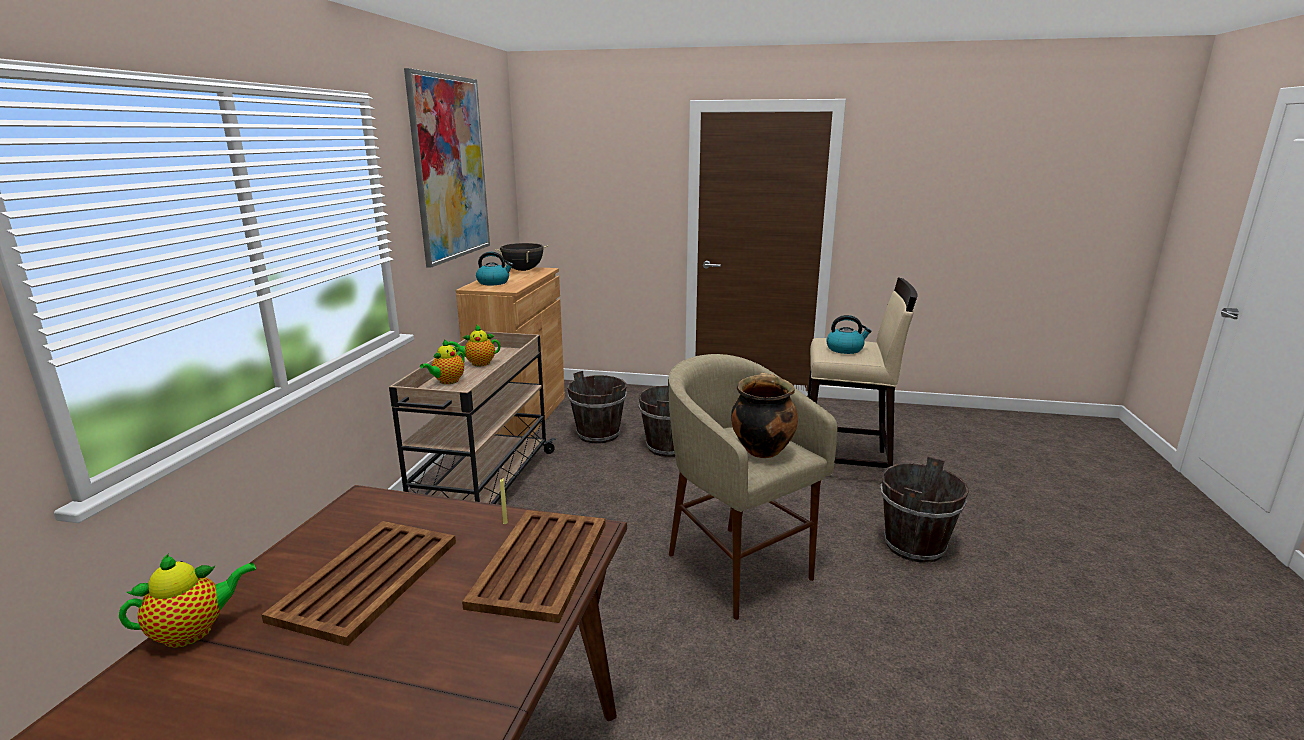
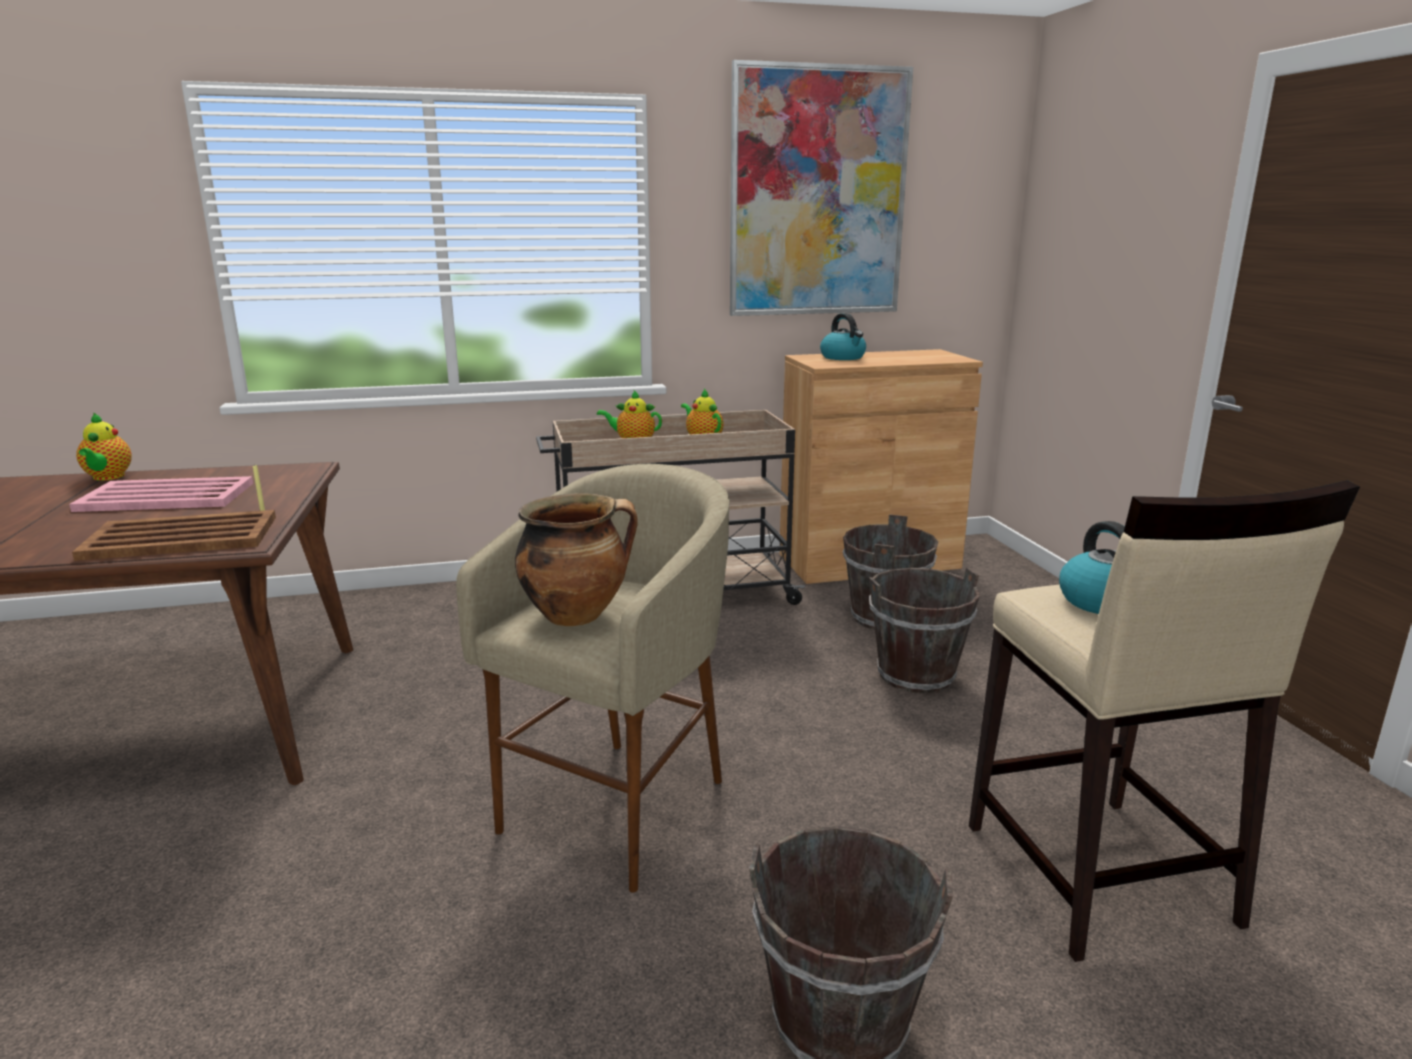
camera: 65 degrees right, 0 degrees up
teapot [119,553,256,648] -> teapot turned 45 degrees clockwise [76,412,132,481]
brown tray [261,521,456,646] -> pink tray [69,476,253,512]
black cooking pot [495,243,548,271] -> none

